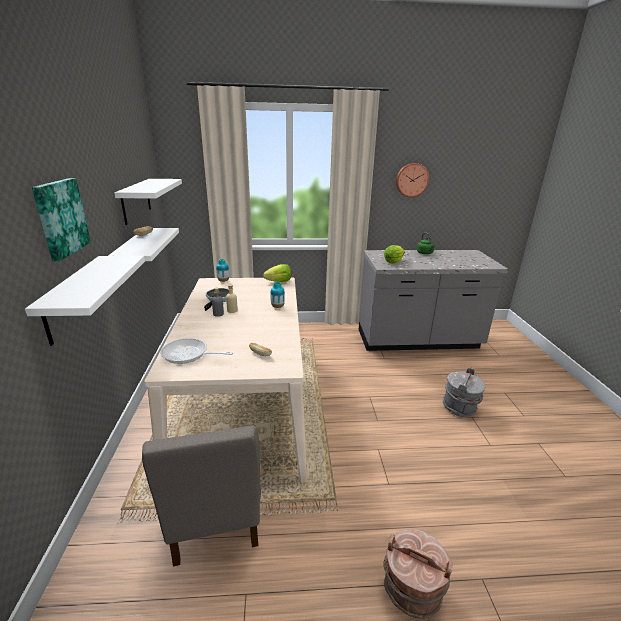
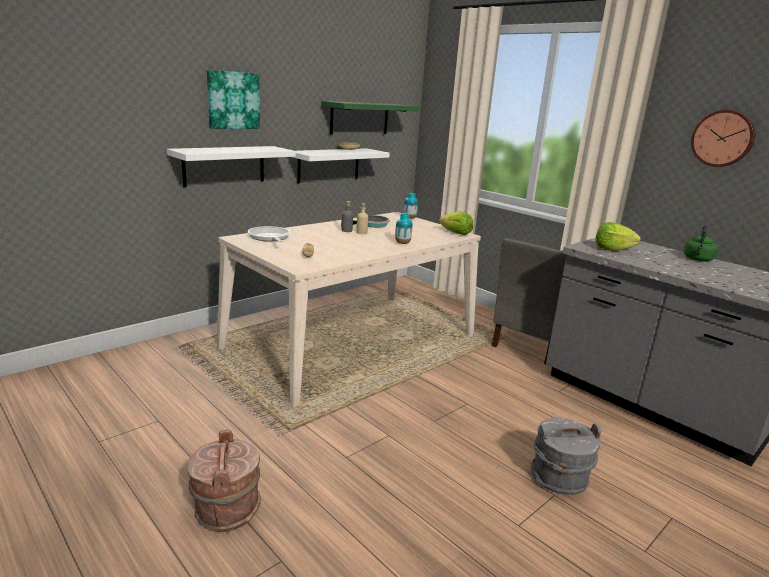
camera: 50 degrees right, 5 degrees down
white shelf [114,179,182,225] -> green shelf [321,101,419,135]
grey chair [142,425,261,567] -> grey chair moved to [491,238,566,365]

